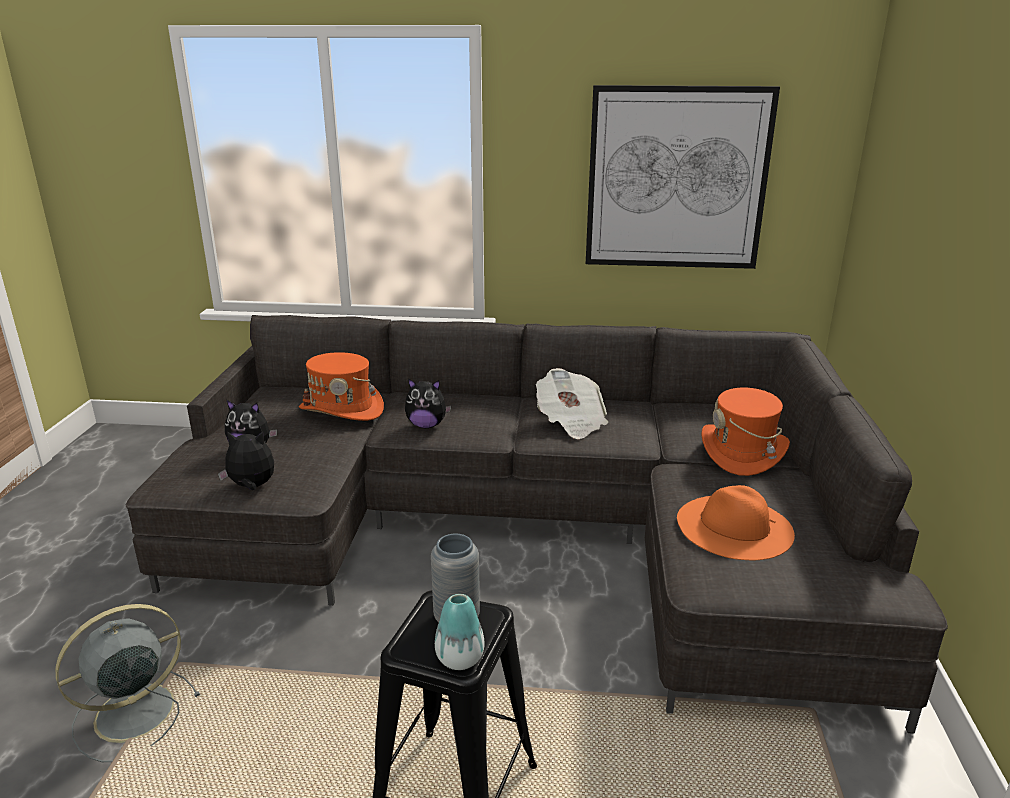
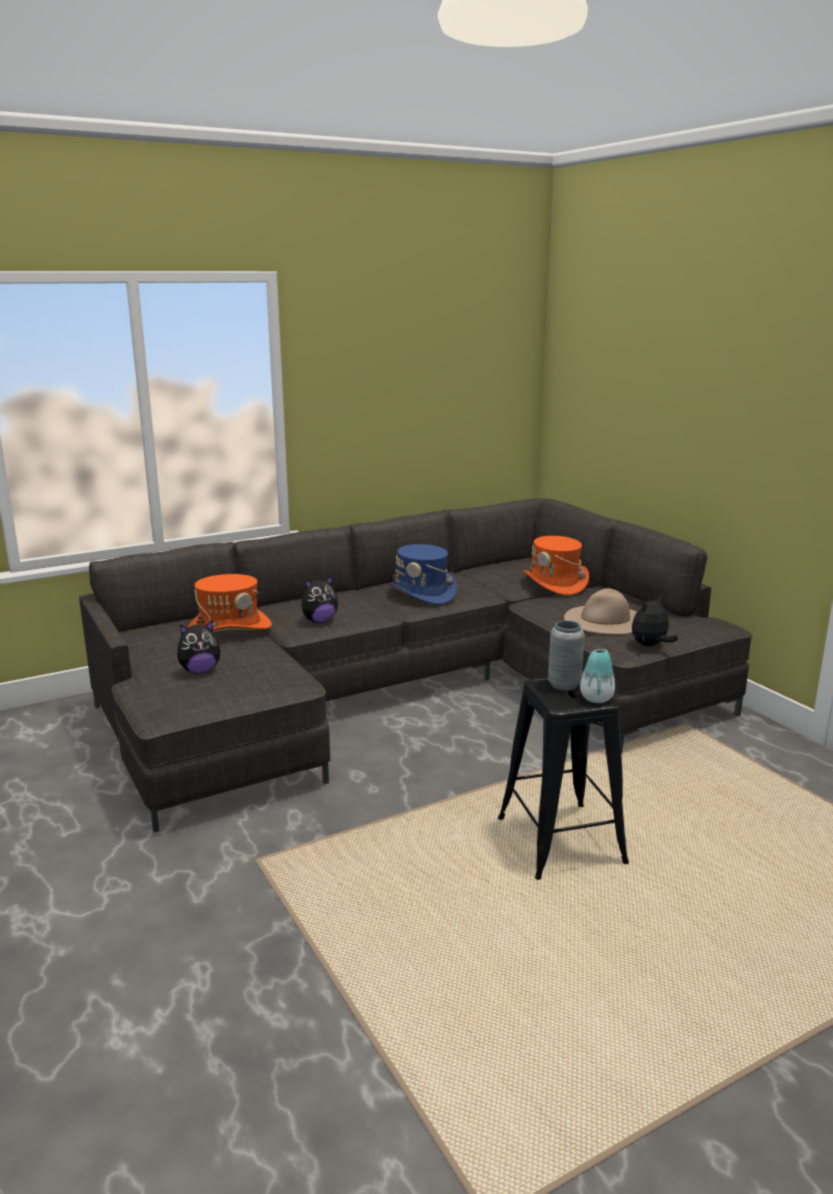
camera: 35 degrees left, 5 degrees down
grey fan [55,604,200,762] -> none
plush toy [218,431,274,490] -> plush toy moved to [632,595,678,646]
newspaper [536,368,608,439] -> blue hat [388,544,457,605]
picture [586,85,780,269] -> none
orange hat [677,485,795,560] -> beige hat [564,588,637,634]

